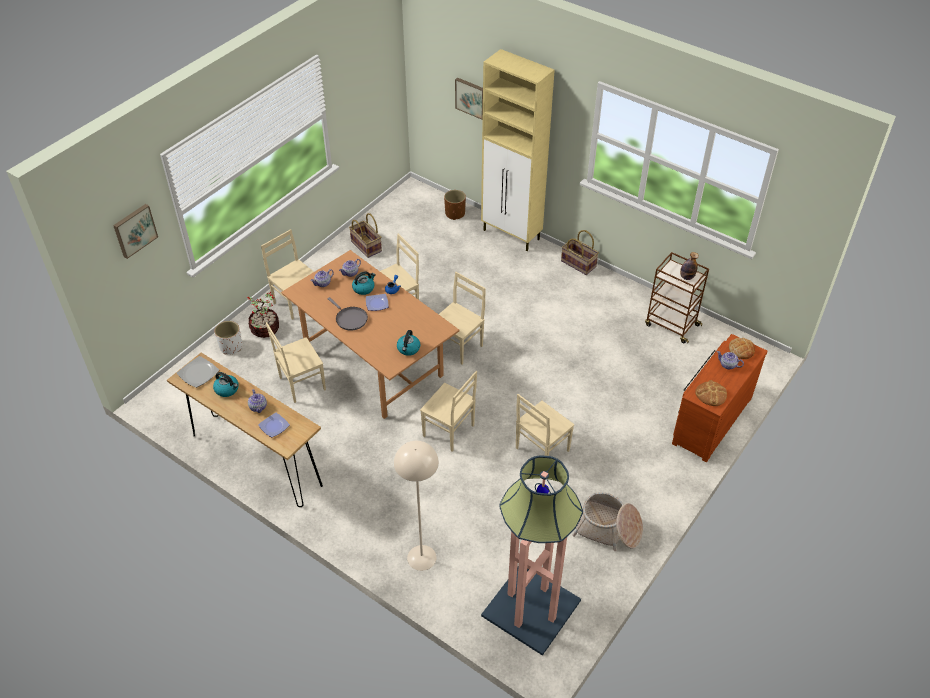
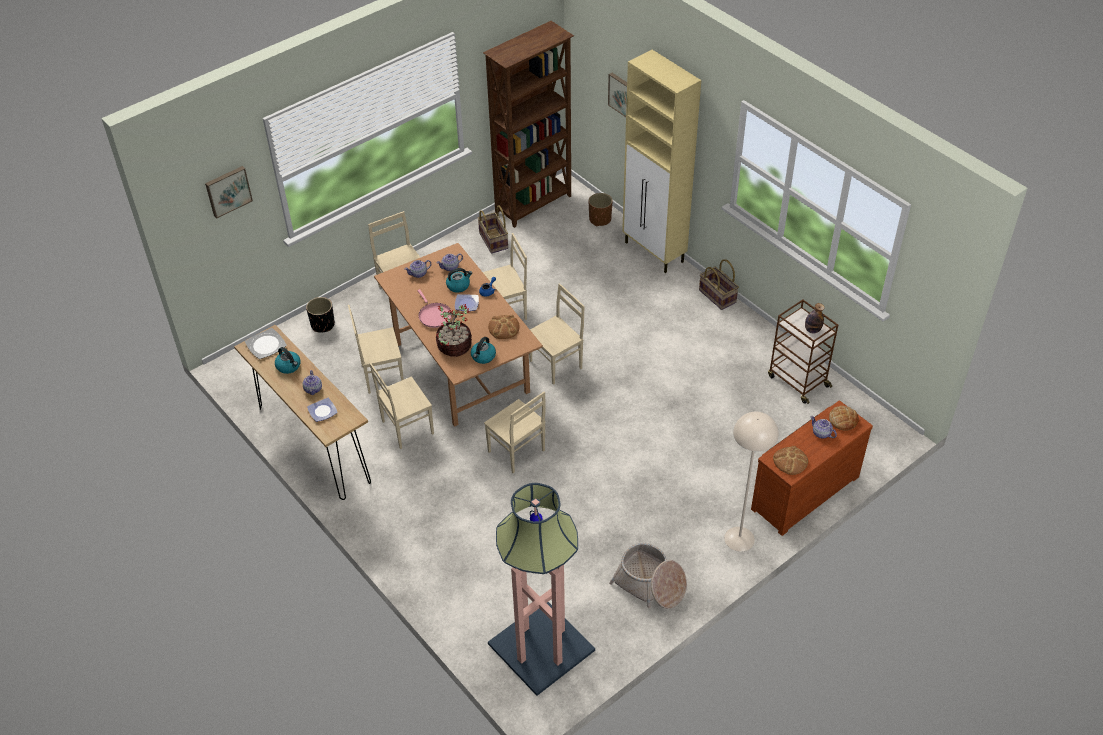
camera: 15 degrees right, 0 degrees up
white planter [214,321,242,355] -> black planter [306,297,335,333]
potted plant [247,292,279,338] -> potted plant moved to [436,304,472,357]
grey frying pan [327,297,368,330] -> pink frying pan [417,289,452,328]
beige floor lamp [394,441,439,571] -> beige floor lamp moved to [724,412,779,552]
beige chair [516,394,575,456] -> beige chair moved to [369,362,434,449]
none -> brown bookcase [483,21,574,228]
none -> bread [488,314,520,339]

